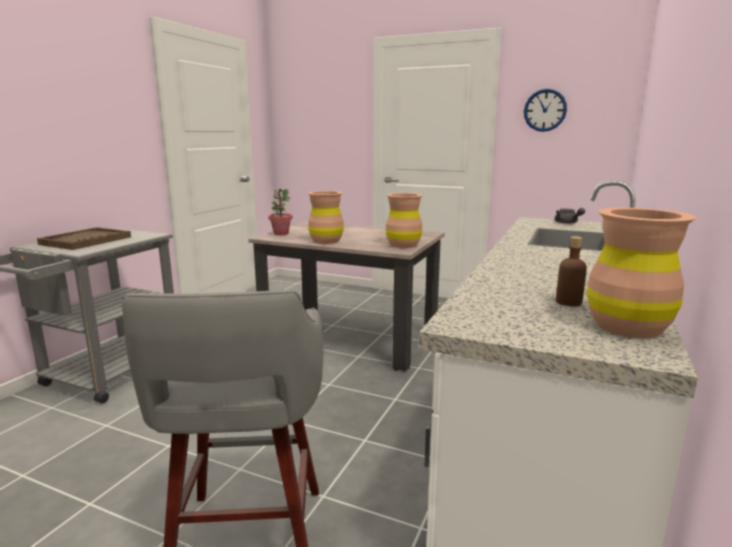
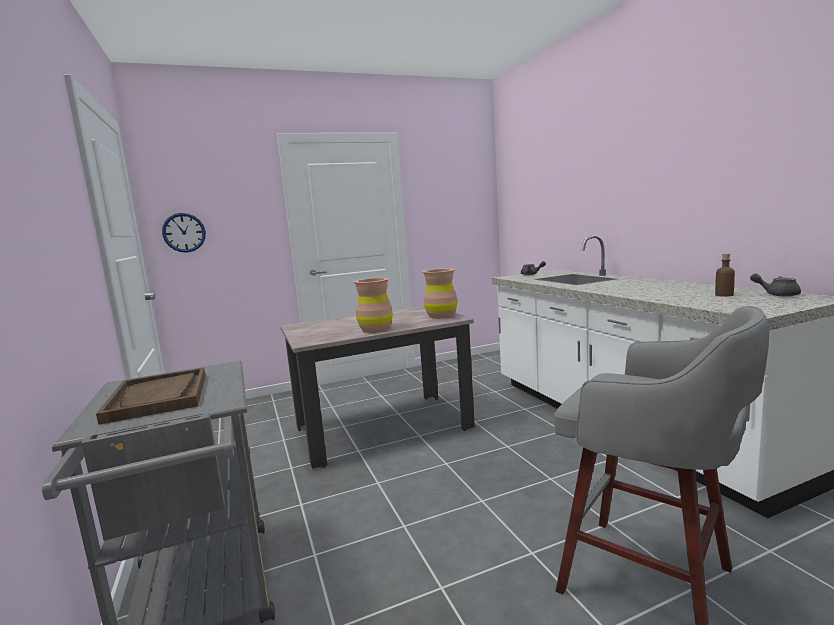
camera: 45 degrees left, 5 degrees down
potted plant [268,189,293,235] -> none
wall clock [524,89,567,132] -> wall clock moved to [162,213,206,253]
brown vase [587,208,697,338] -> grey teapot [750,273,801,297]

